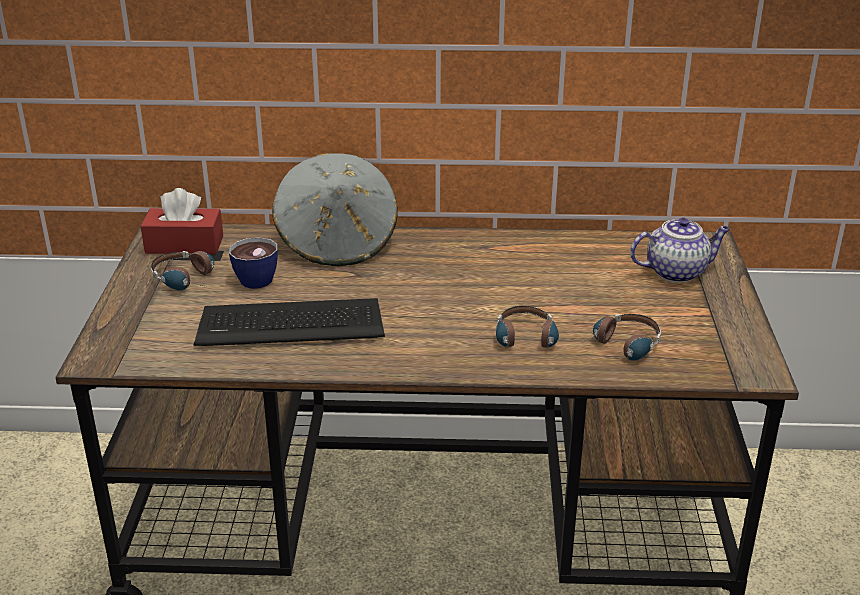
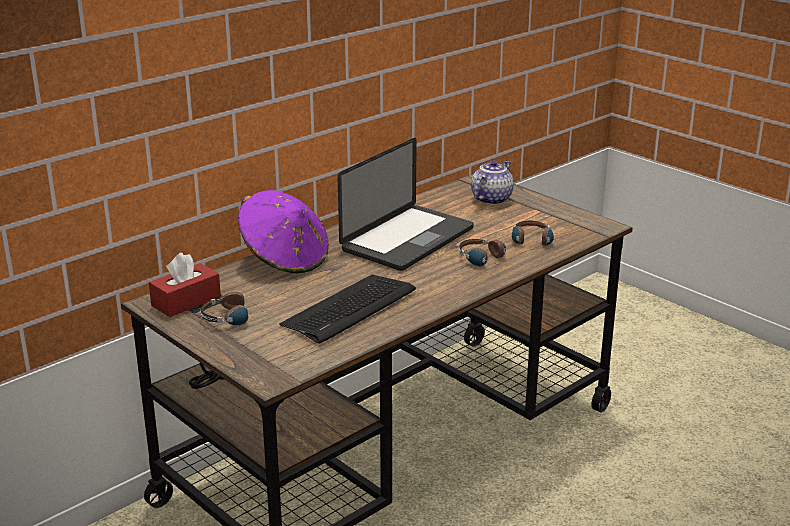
camera: 45 degrees left, 5 degrees down
cup [229,237,278,289] -> none
grey hat [272,153,398,266] -> purple hat [238,190,329,274]
none -> laptop [338,138,474,271]

